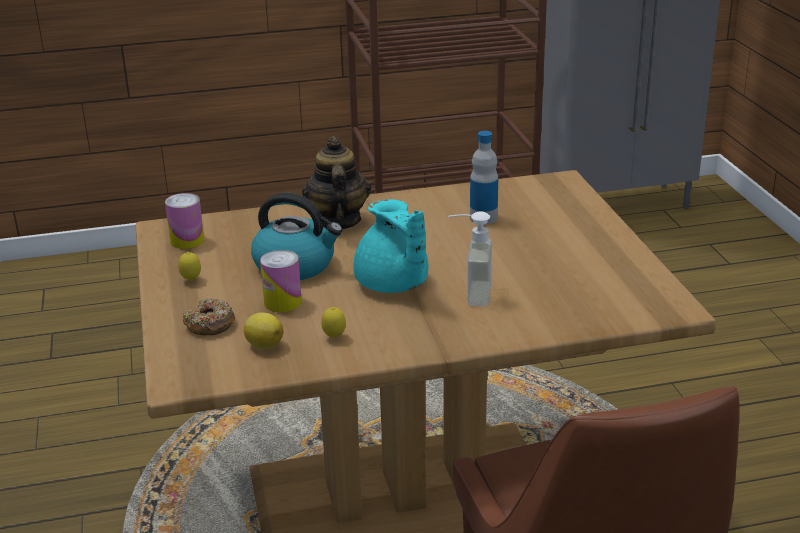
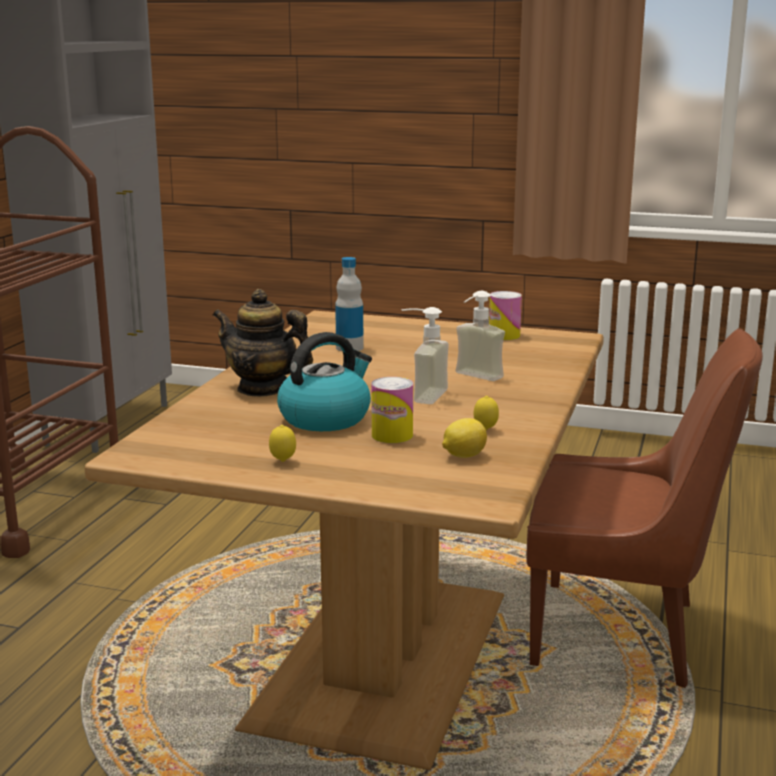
camera: 60 degrees left, 10 degrees down
can [165,193,204,249] -> can moved to [489,291,522,340]
donut [183,298,235,335] -> none
turquoise teapot [354,199,428,293] -> soap dispenser [401,307,449,404]

